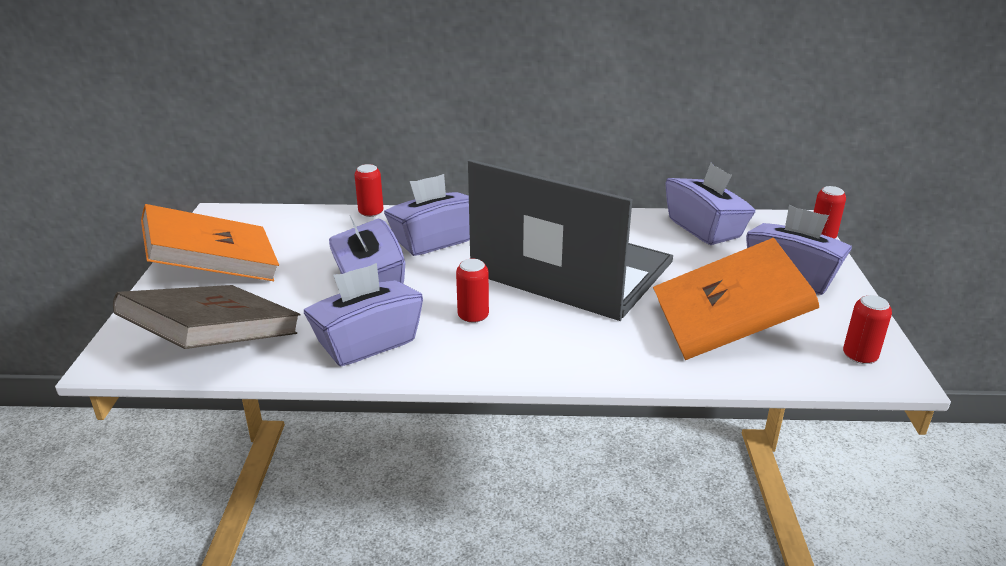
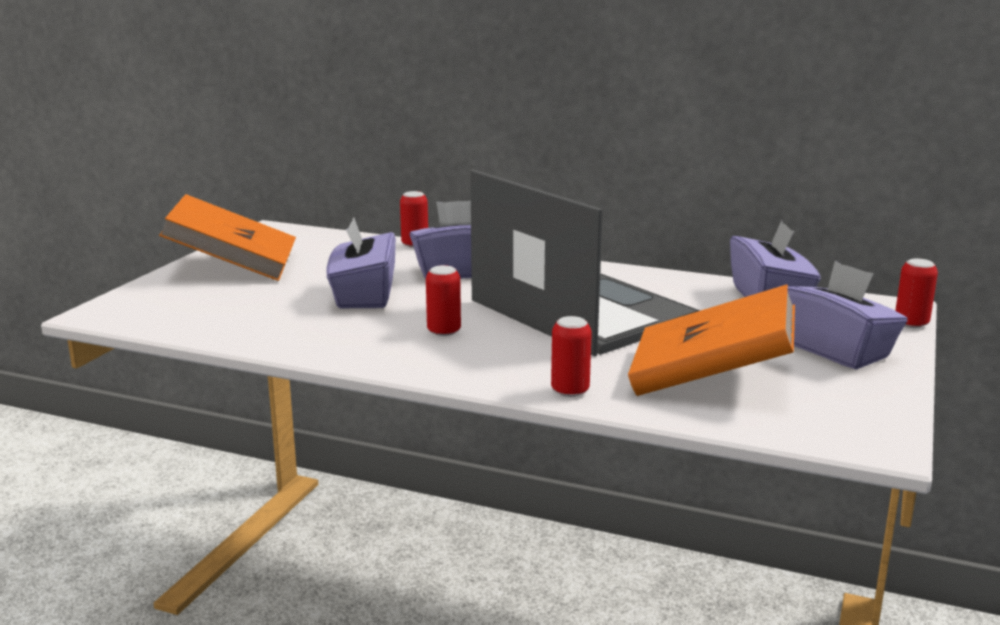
camera: 20 degrees right, 10 degrees down
brown book [113,285,301,349] -> none
purple tissue box [304,263,423,366] -> none
can [843,295,892,364] -> can moved to [551,316,592,397]

